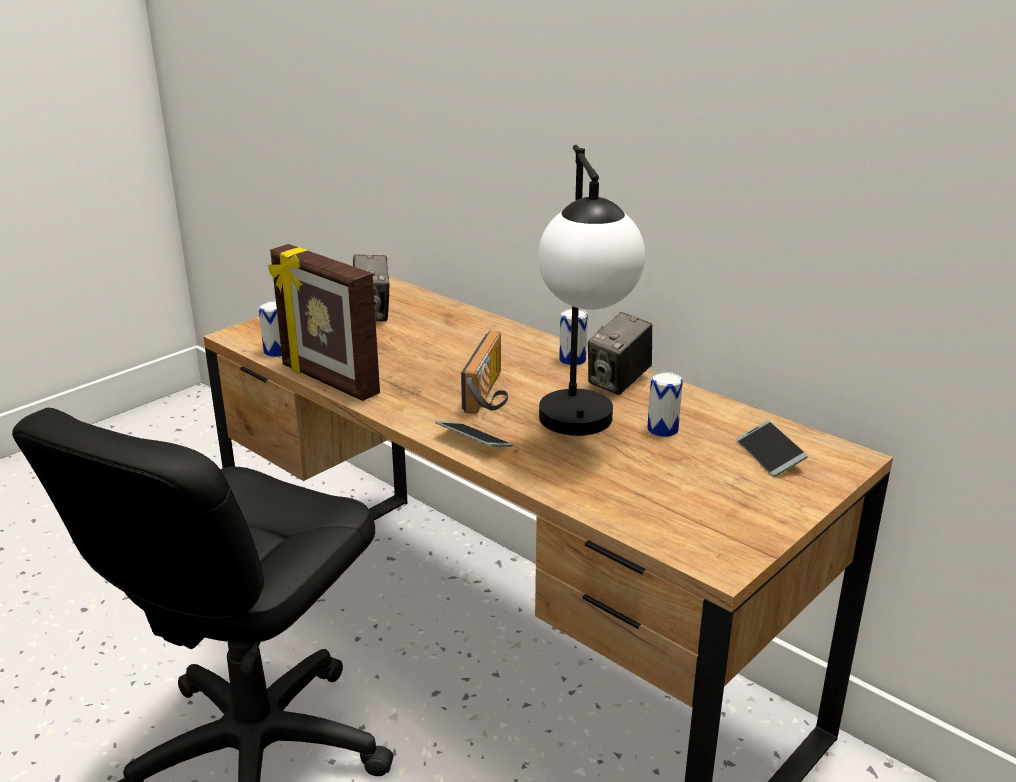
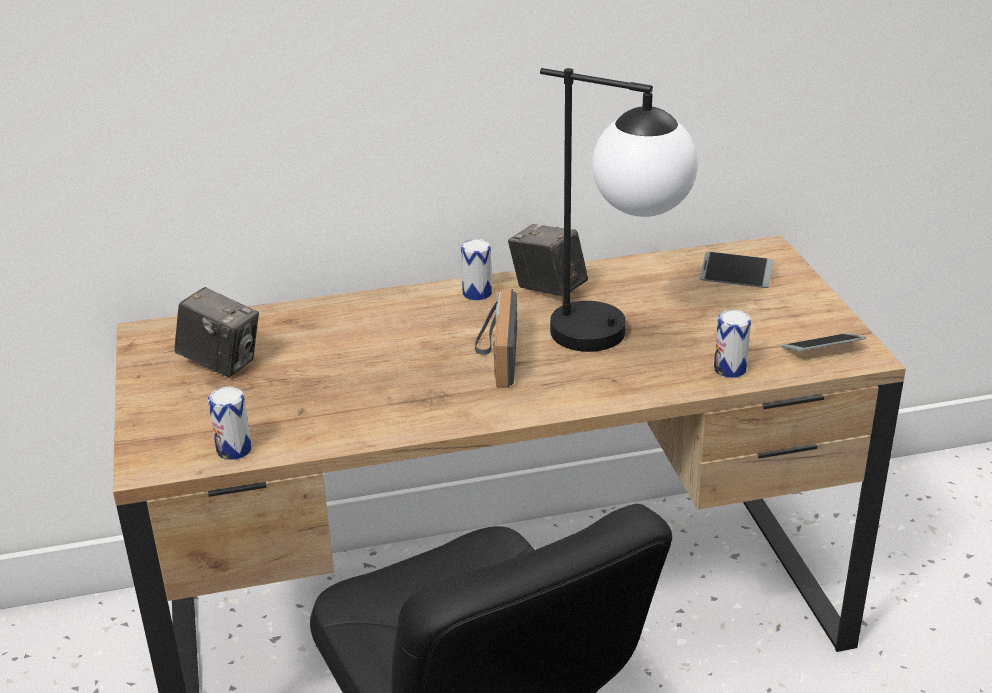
camera: 55 degrees left, 5 degrees up
picture frame [268,244,380,401] -> none
phone [435,421,513,447] -> phone moved to [781,333,866,351]
radio [461,331,508,414] -> radio turned 135 degrees counterclockwise [475,289,517,388]
camera [588,312,652,395] -> camera turned 150 degrees clockwise [508,224,588,297]
can [647,372,683,437] -> can moved to [714,310,751,378]

